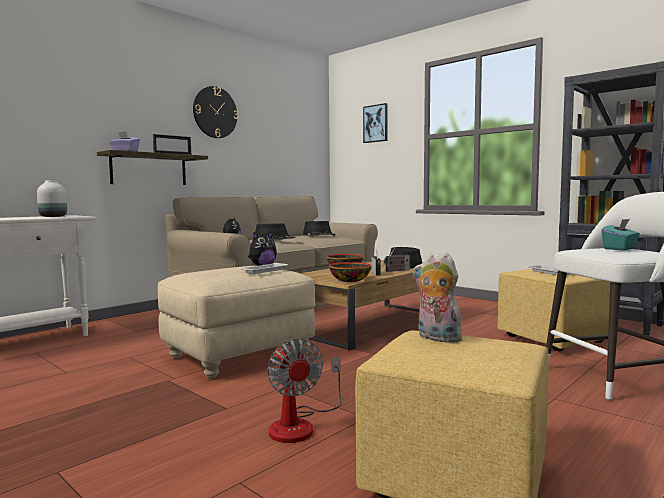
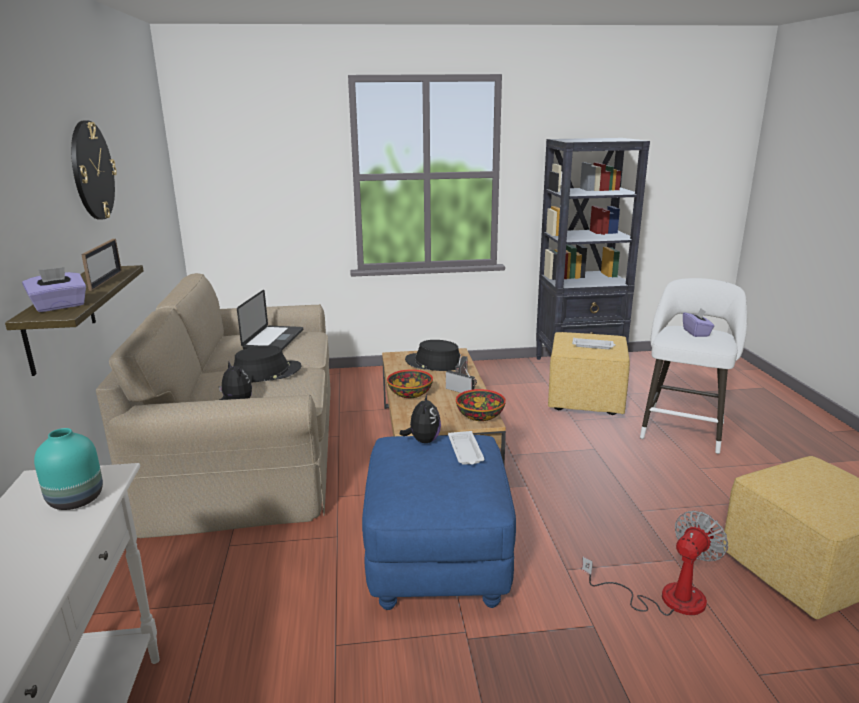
camera: 50 degrees left, 15 degrees up
white vase [37,180,67,217] -> turquoise vase [34,428,103,510]
beige ottoman [158,265,315,379] -> blue ottoman [362,435,516,610]
fan [267,338,342,443] -> fan turned 60 degrees counterclockwise [582,511,728,616]
black hat [303,221,336,236] -> laptop [237,290,303,350]
picture [363,103,388,143] -> none
plush toy [413,252,464,343] -> none
turquoise tissue box [601,219,640,250] -> purple tissue box [683,308,714,337]

